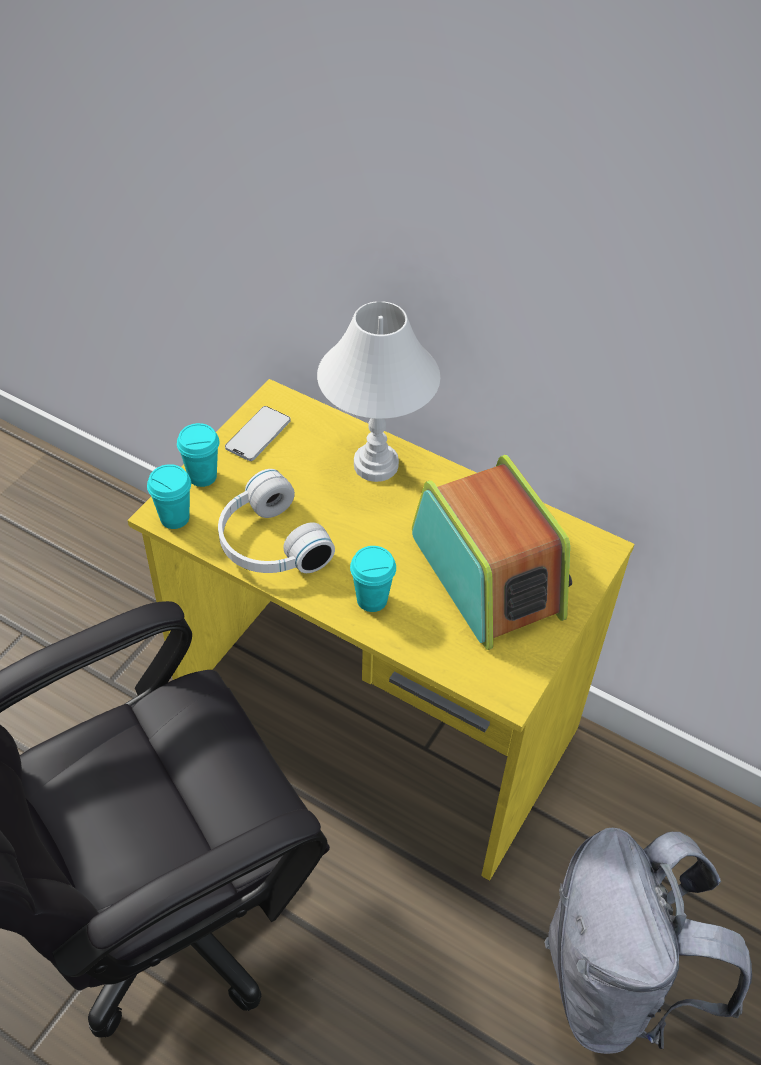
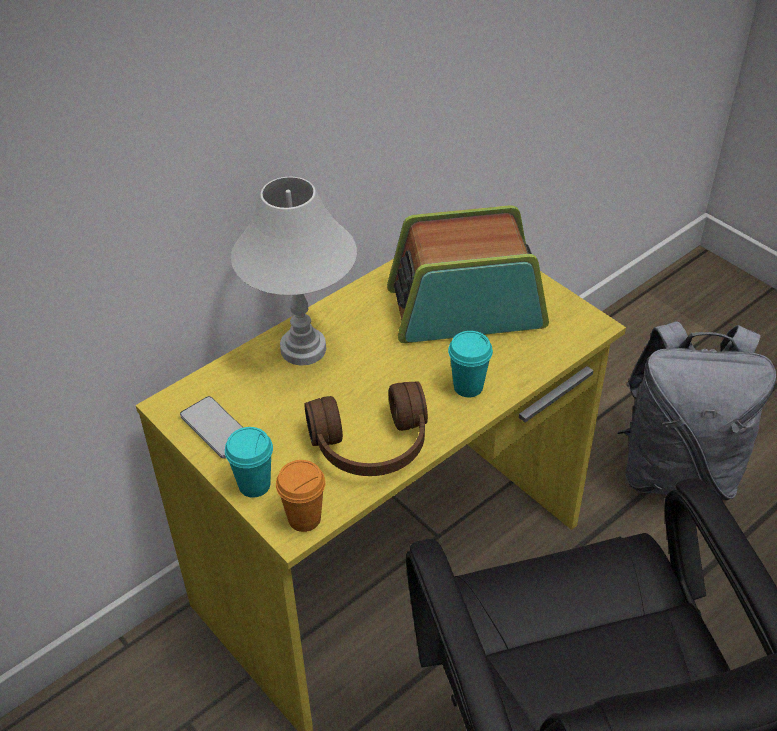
camera: 70 degrees left, 5 degrees down
turquoise cup [147,464,191,529] -> orange cup [276,460,326,532]
white headphones [218,469,335,573] -> brown headphones [305,381,428,476]

